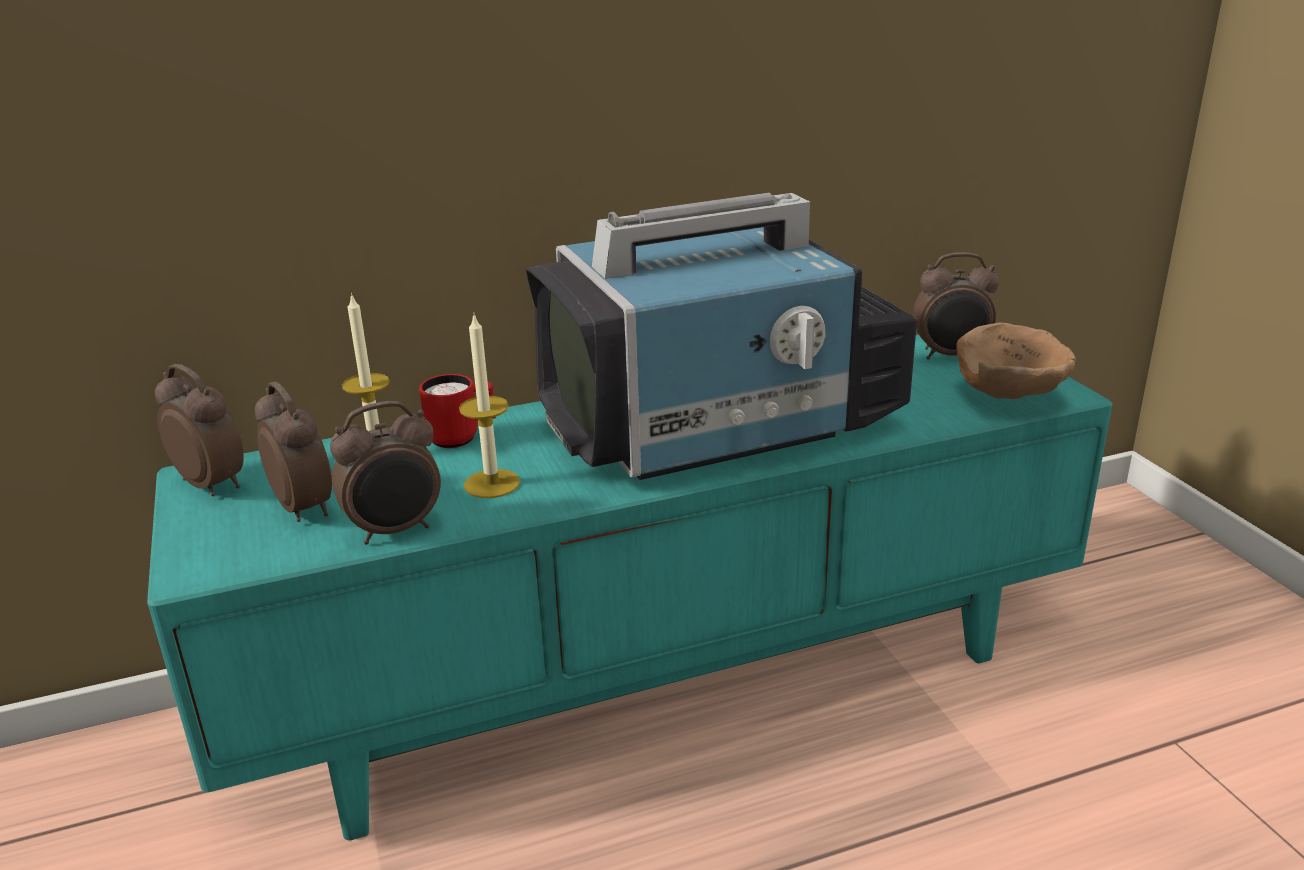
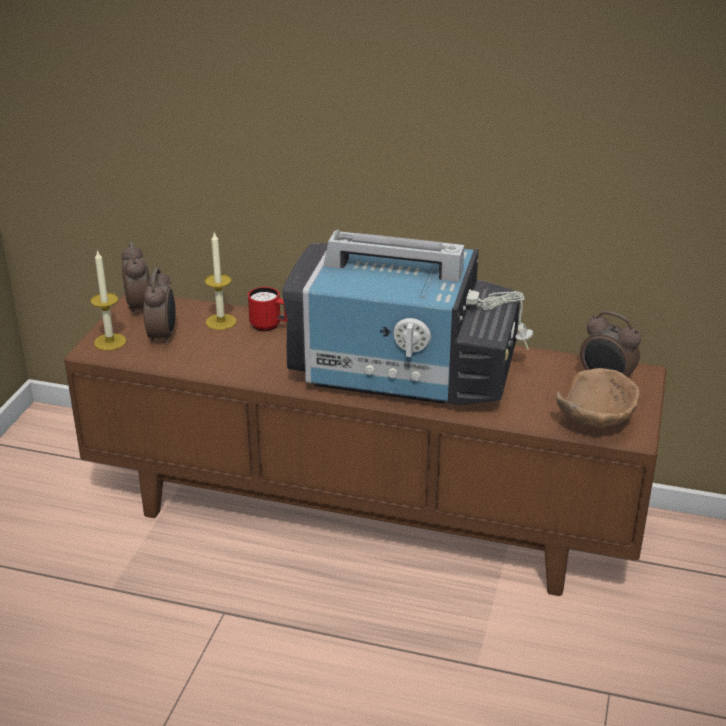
camera: 35 degrees right, 5 degrees up
turquoise tv stand [147,335,1112,840] -> brown tv stand [64,294,667,596]
alarm clock [330,401,441,545] -> none
candle [459,315,520,498] -> candle moved to [90,249,126,350]

